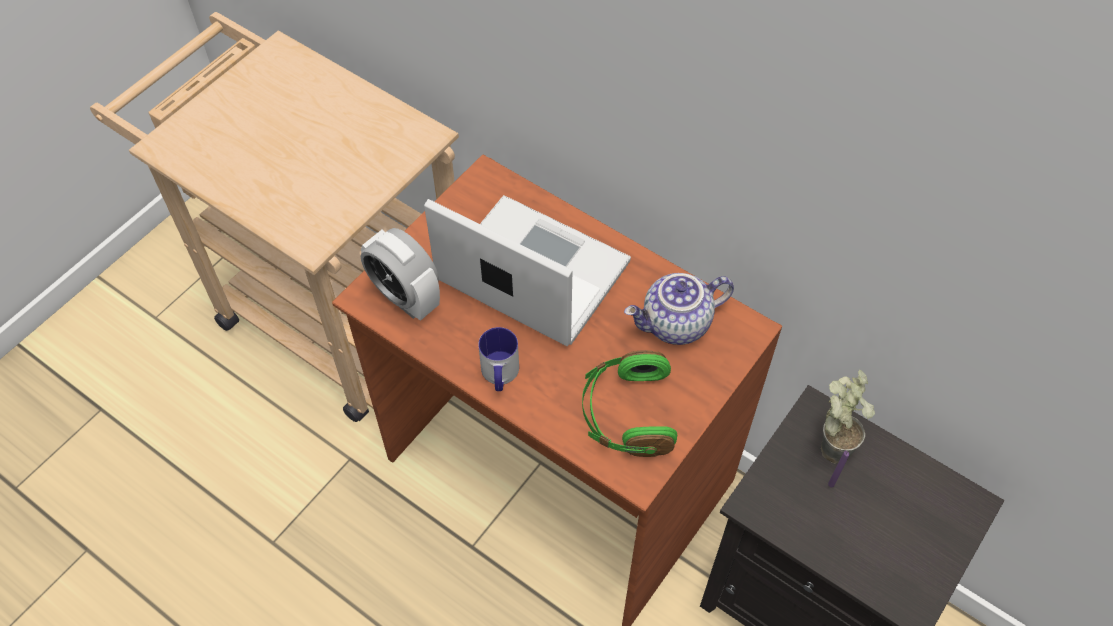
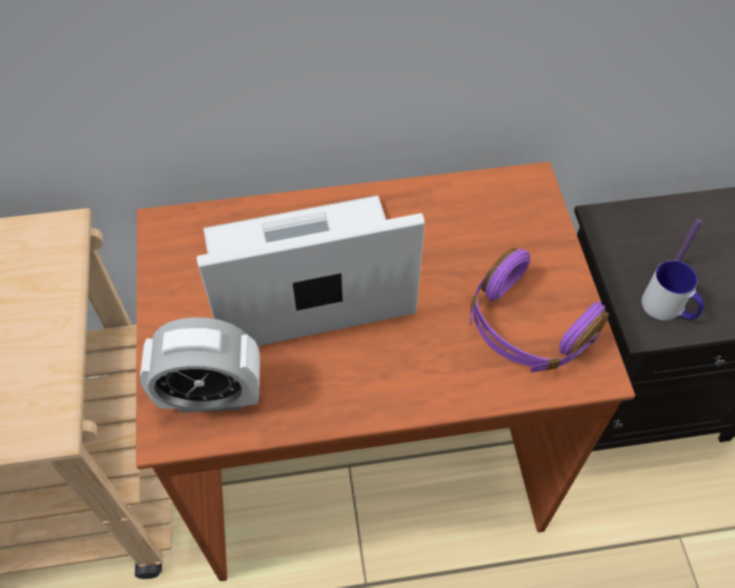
camera: 45 degrees left, 0 degrees up
mug [478,327,519,391] -> mug moved to [642,260,704,321]
green headphones [582,350,677,457] -> purple headphones [470,248,609,372]
teapot [624,273,734,345] -> none
potted plant [821,370,875,464] -> none

